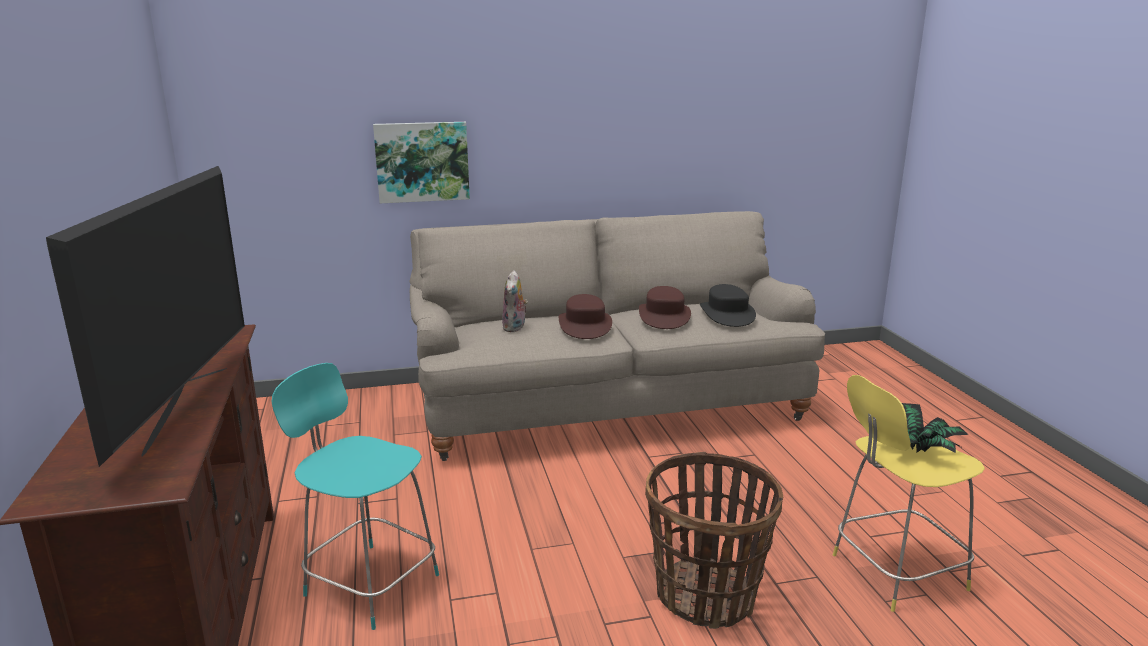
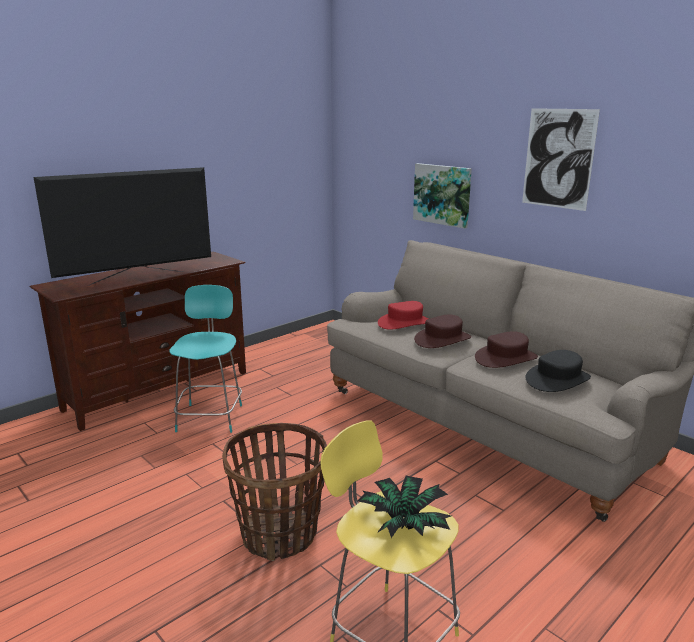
camera: 60 degrees right, 0 degrees up
plush toy [502,270,528,332] -> red hat [378,301,429,330]
none -> picture [522,108,600,211]

